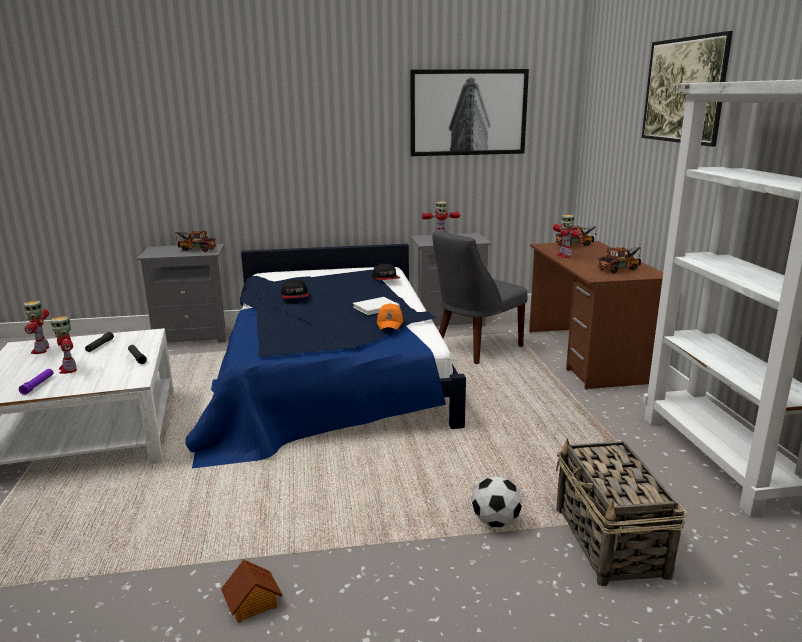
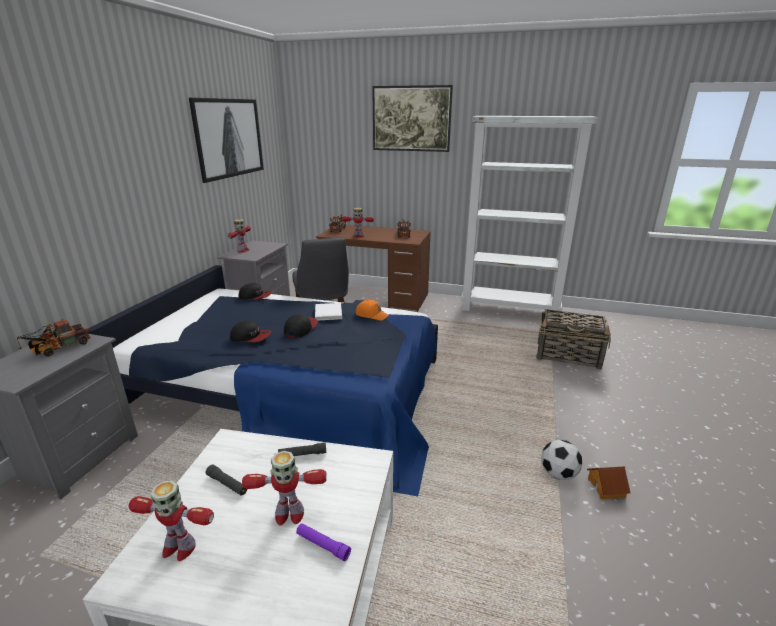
camera: 65 degrees left, 5 degrees up
football [472,476,522,528] -> football moved to [541,440,582,480]
none -> cap [284,314,318,338]

